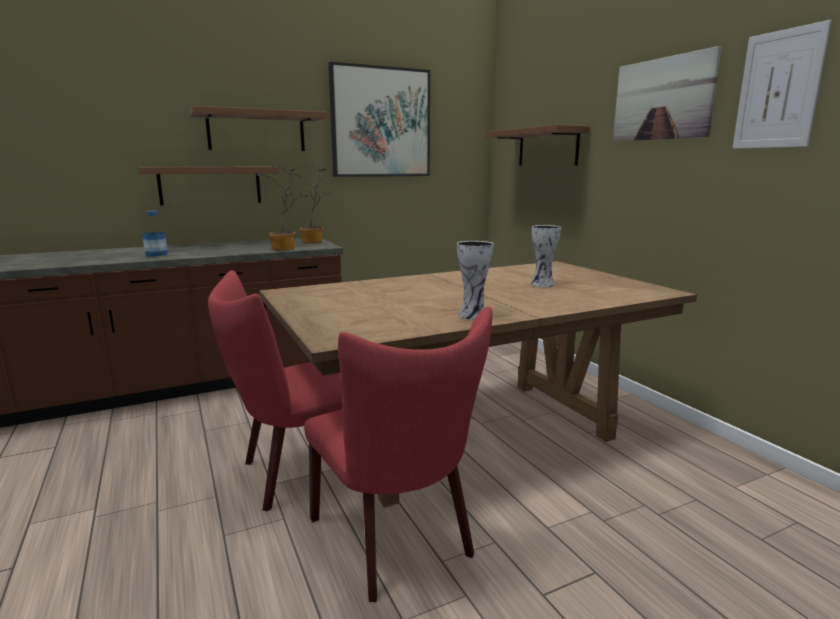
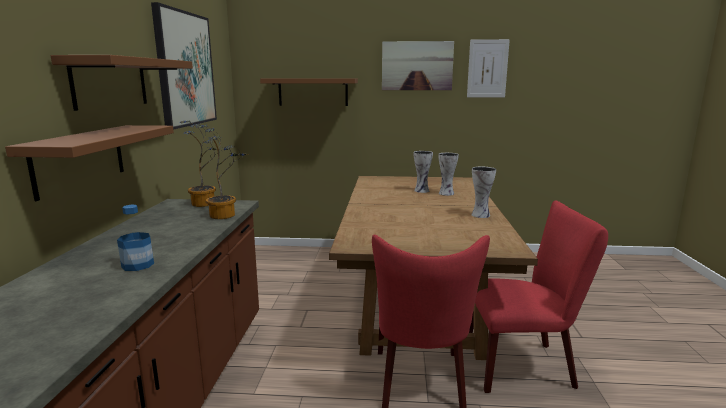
camera: 60 degrees left, 0 degrees up
none -> vase [438,153,459,196]

